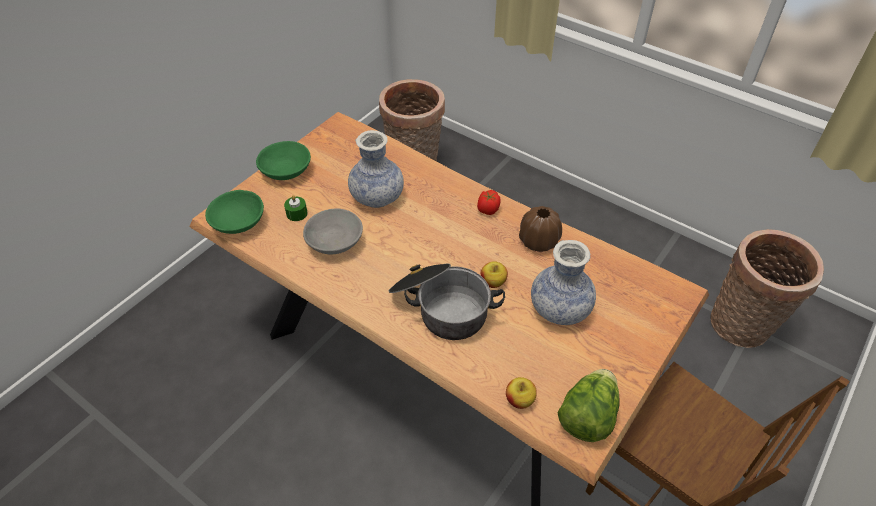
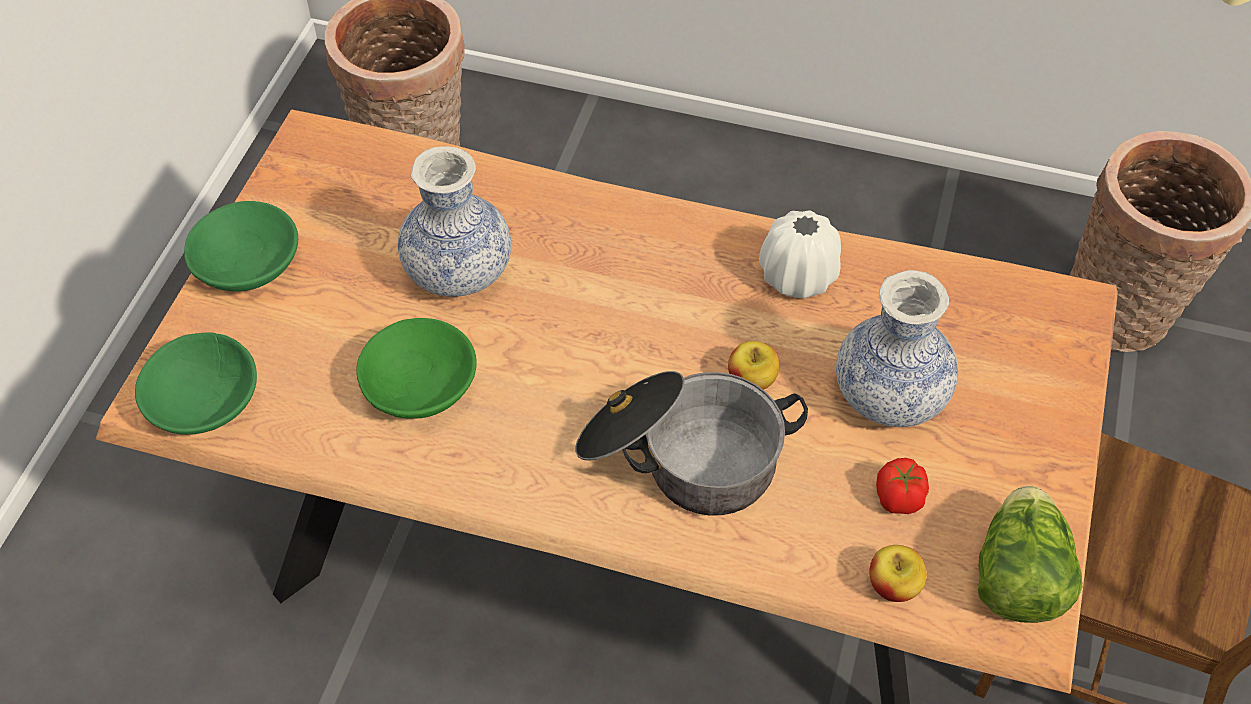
camera: 20 degrees left, 5 degrees up
green candle [284,195,307,221] -> none
grey bowl [303,208,363,254] -> green bowl [356,318,476,419]
tomato [477,190,501,215] -> tomato moved to [876,458,929,514]
brown vase [519,206,562,252] -> white vase [759,210,841,298]

